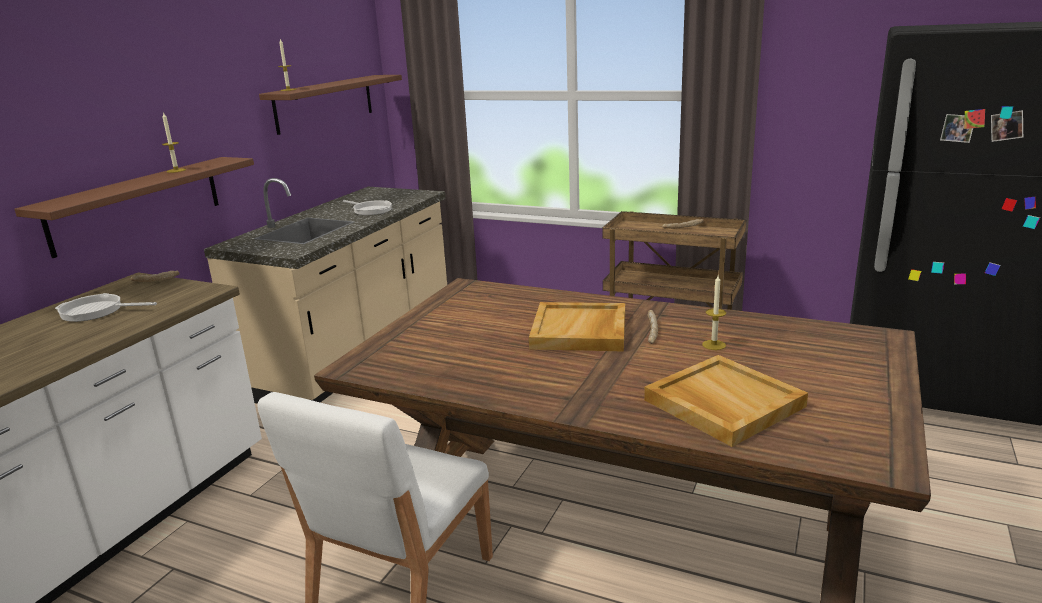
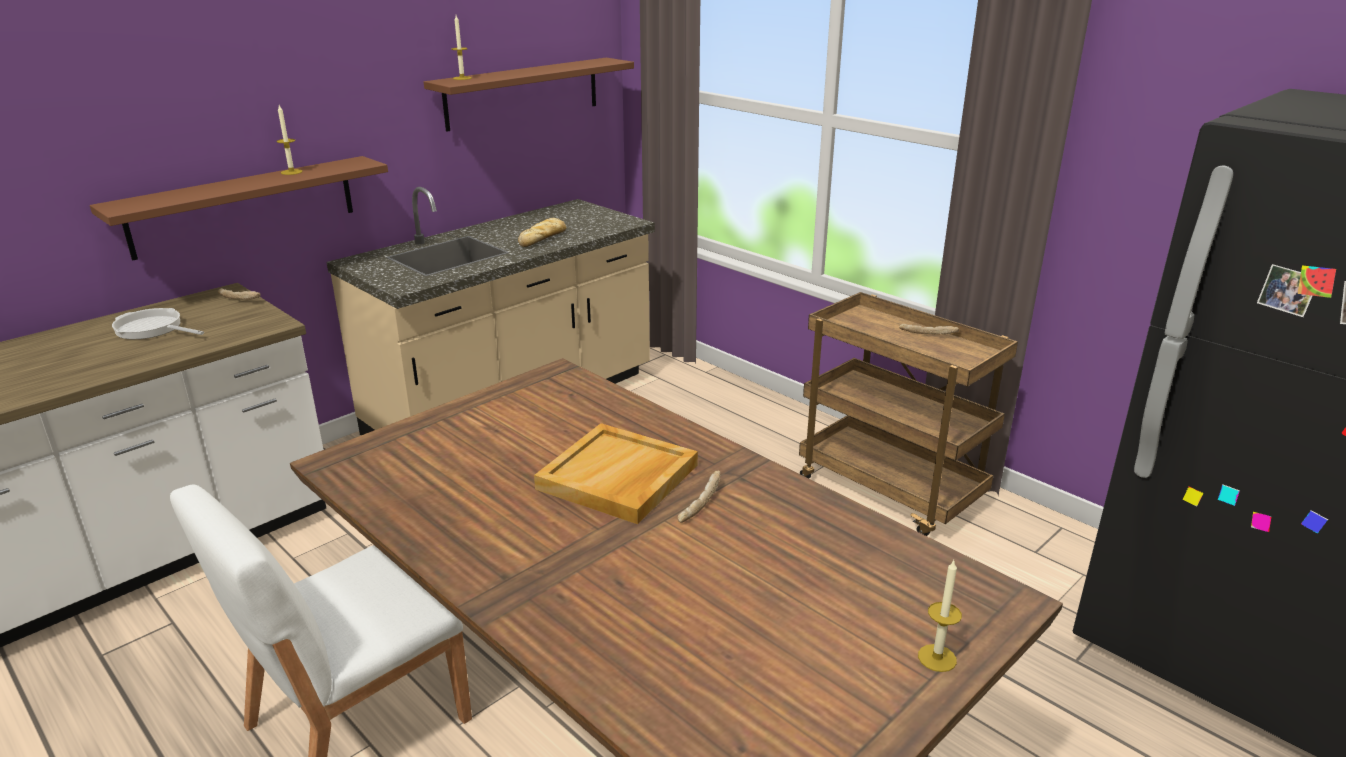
camera: 20 degrees right, 5 degrees up
frying pan [343,200,392,215] -> bread [518,218,566,247]
beige tray [644,355,808,447] -> none
candle [702,275,726,350] -> candle moved to [918,560,962,672]

